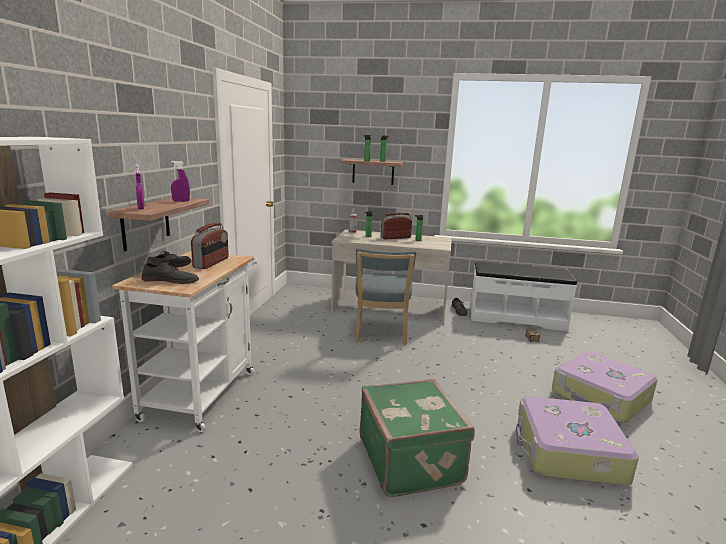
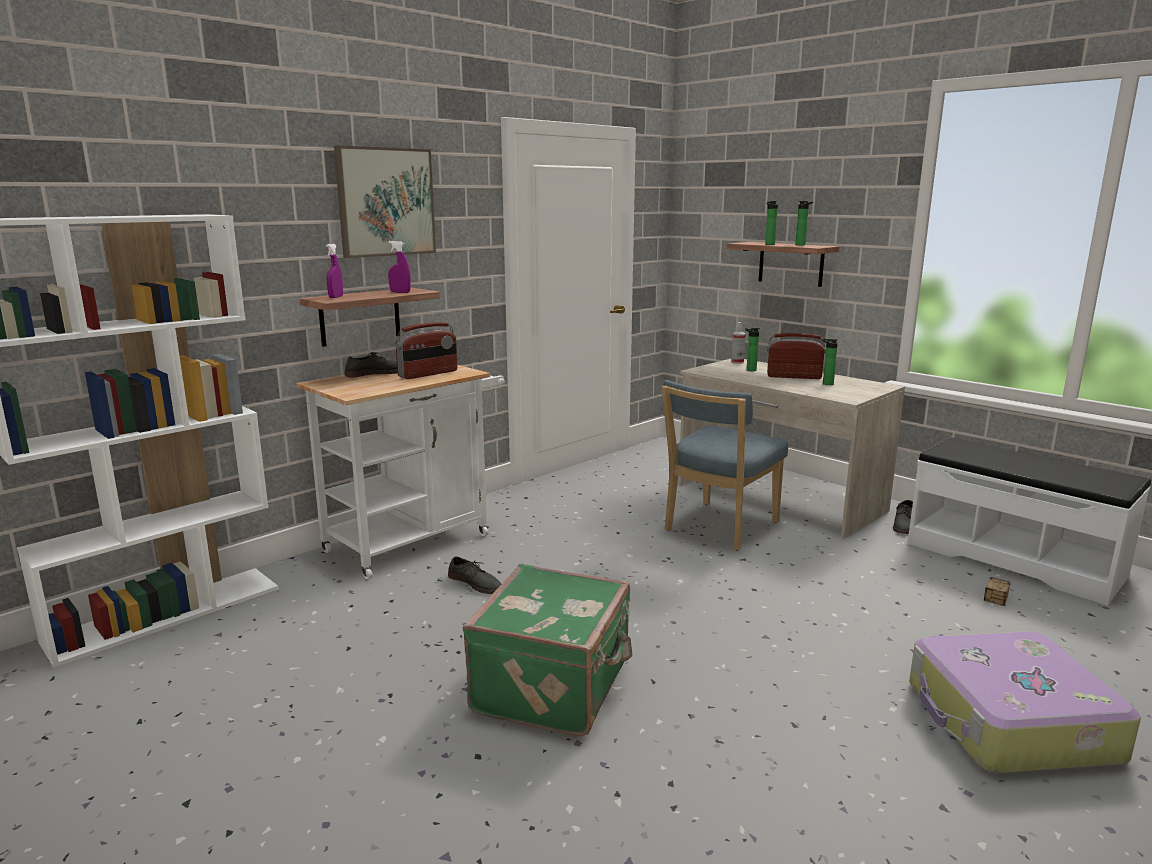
camera: 35 degrees right, 0 degrees up
grey shoe [142,262,199,284] -> grey shoe moved to [448,556,501,594]
suitcase [516,397,639,486] -> none
none -> picture [334,145,436,258]

